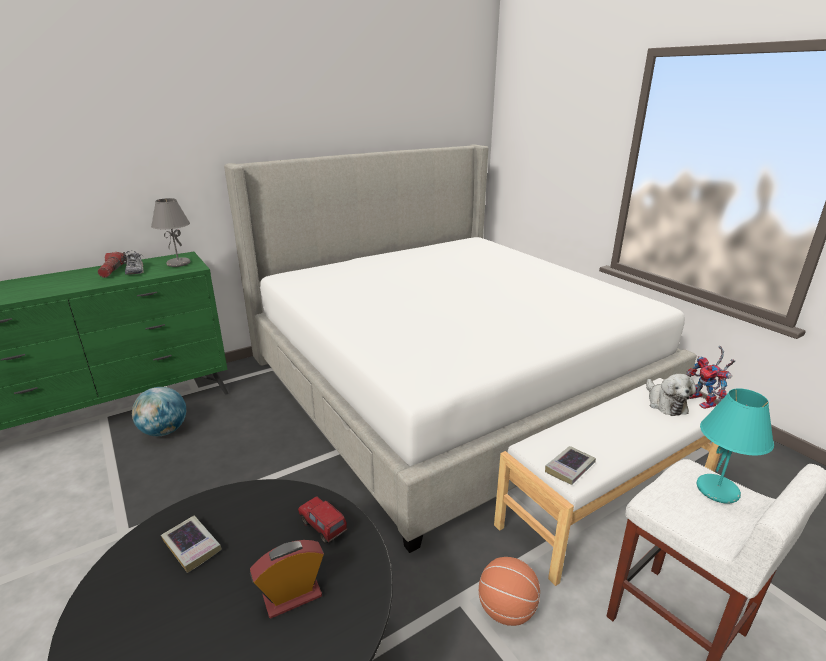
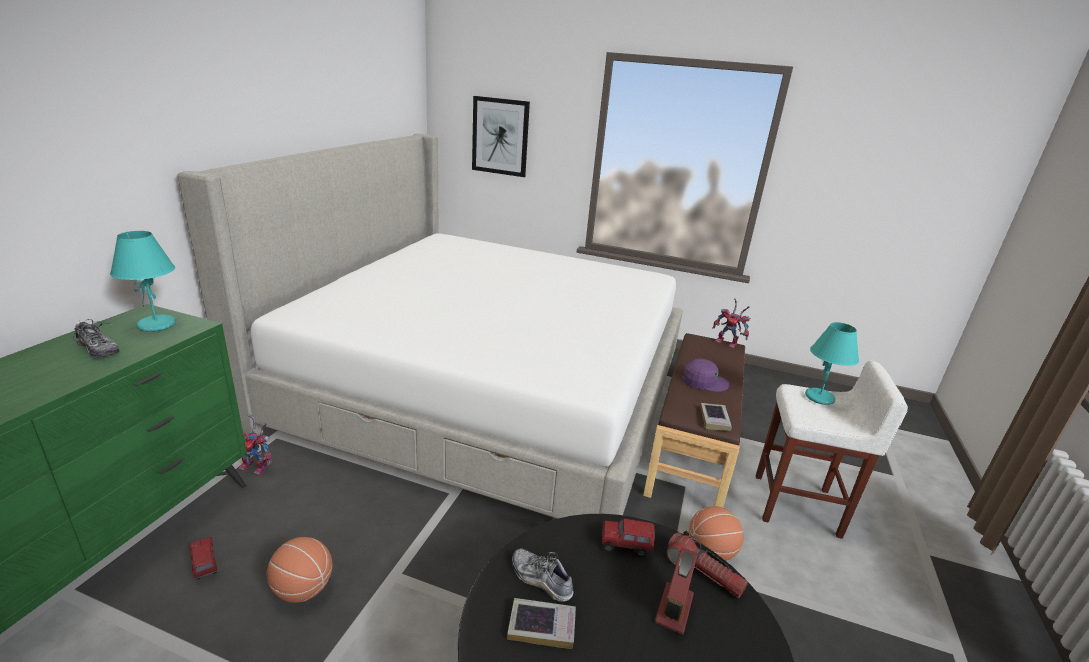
camera: 40 degrees left, 0 degrees up
flashlight [98,252,127,278] -> flashlight moved to [666,531,748,598]
globe [132,387,186,436] -> toy truck [189,537,217,580]
grey table lamp [151,198,190,267] -> turquoise table lamp [110,231,176,332]
white bench [494,378,720,586] -> brown bench [643,333,745,508]
plush toy [646,374,696,416] -> none
none -> toy robot [238,414,272,475]
none -> basketball [267,537,333,603]
none -> picture [472,96,530,177]
none -> shoe [512,549,574,602]
none -> purple cap [682,359,729,392]

